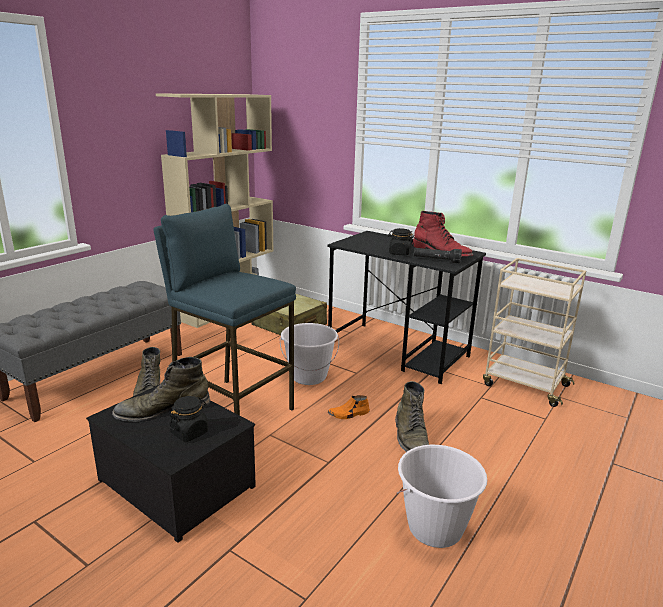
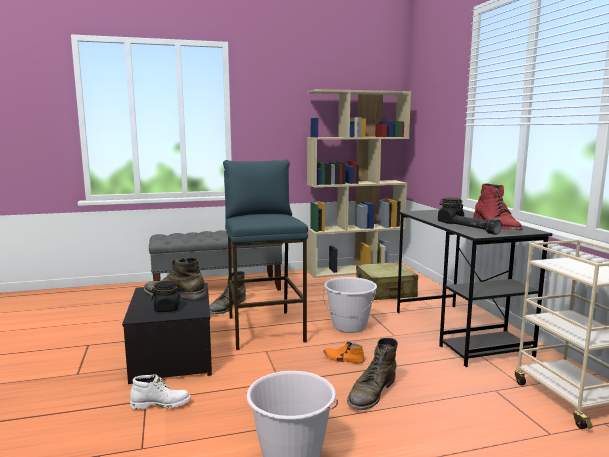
camera: 40 degrees right, 10 degrees down
none -> white boot [130,374,191,409]

